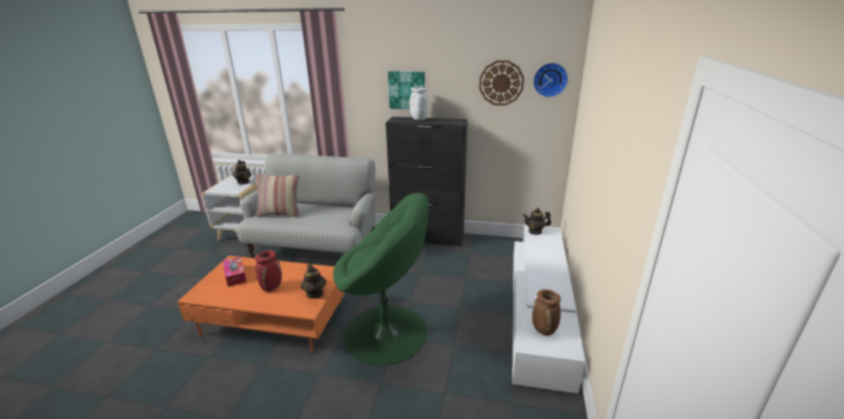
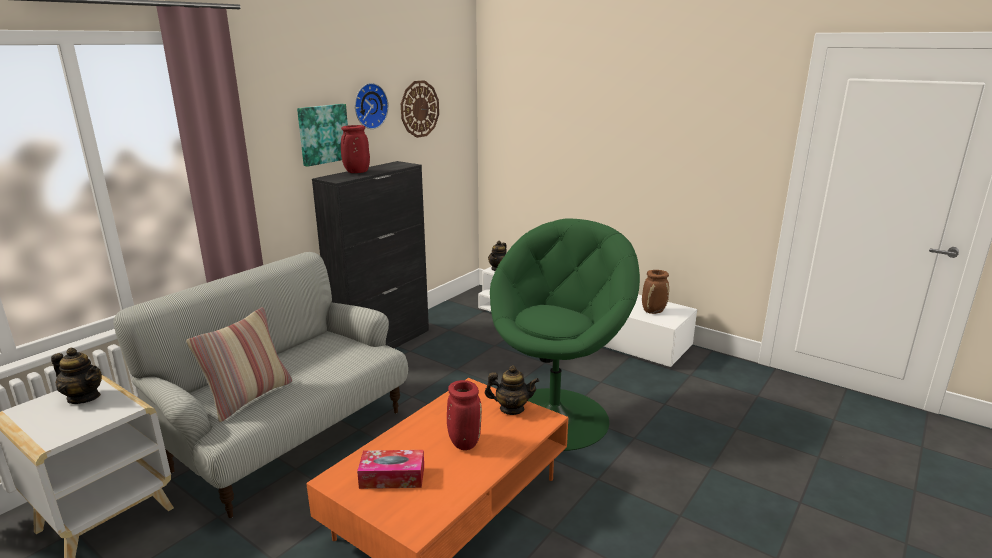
camera: 65 degrees left, 5 degrees down
white vase [410,87,428,121] -> red vase [341,125,370,173]
wall clock [533,63,568,97] -> wall clock moved to [355,83,389,129]

